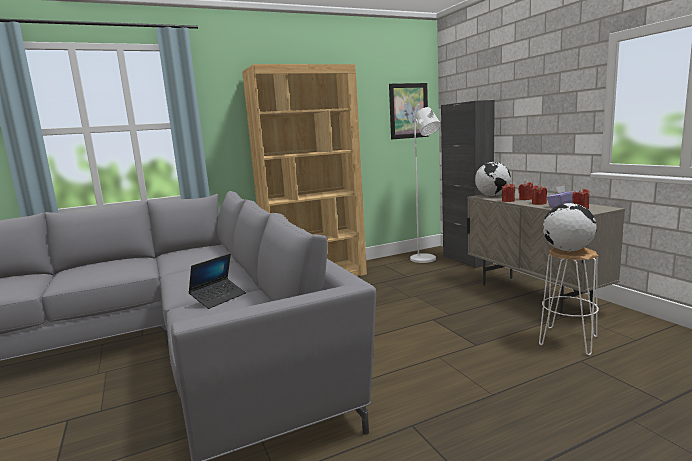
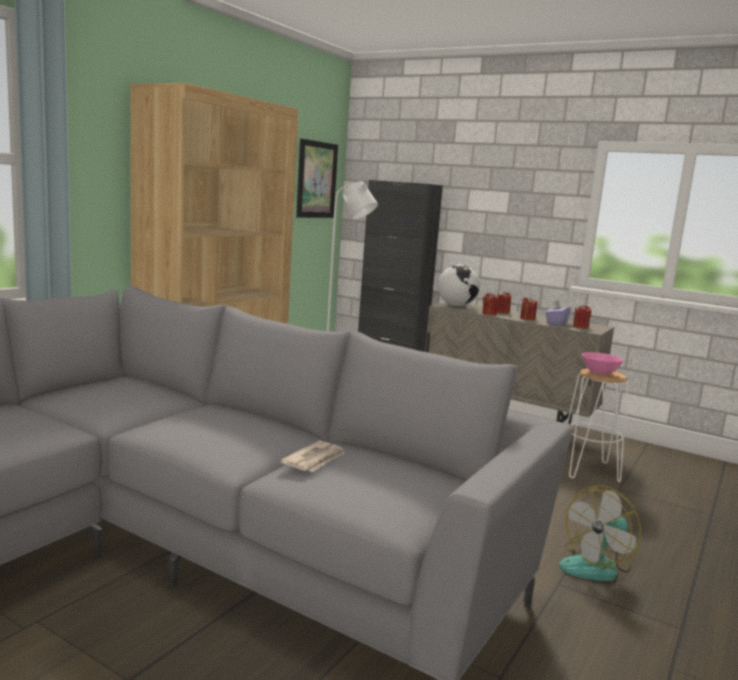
camera: 35 degrees left, 0 degrees up
laptop [188,254,246,309] -> newspaper [280,440,345,472]
globe [543,203,597,252] -> pink bowl [582,352,624,374]
none -> fan [559,485,641,581]

